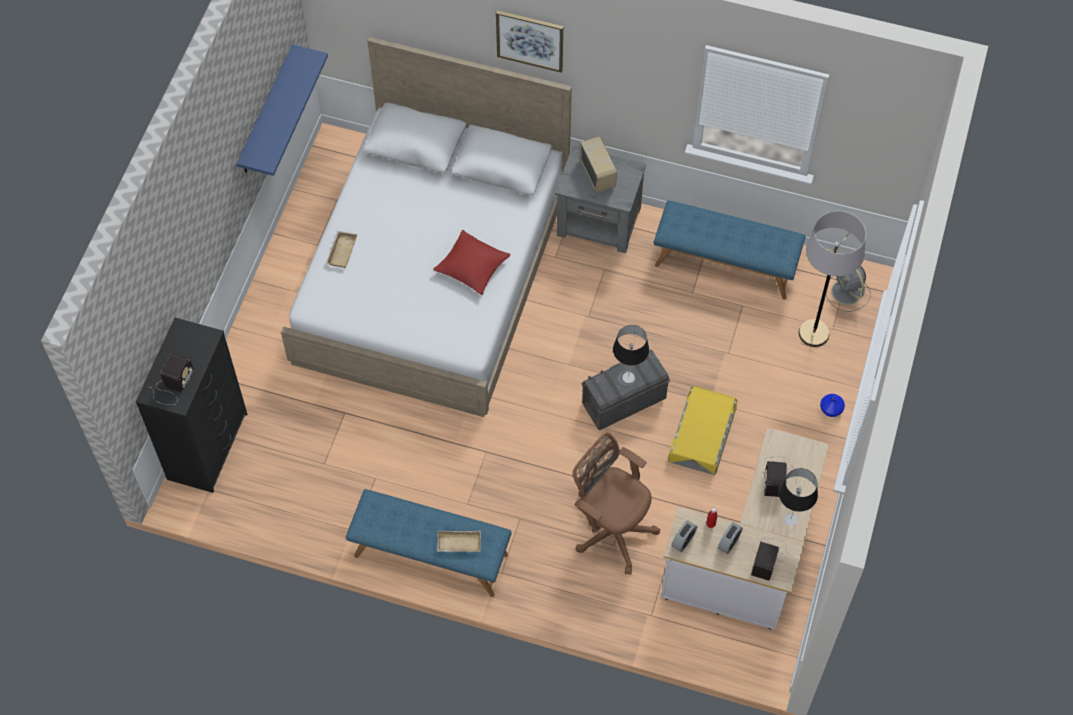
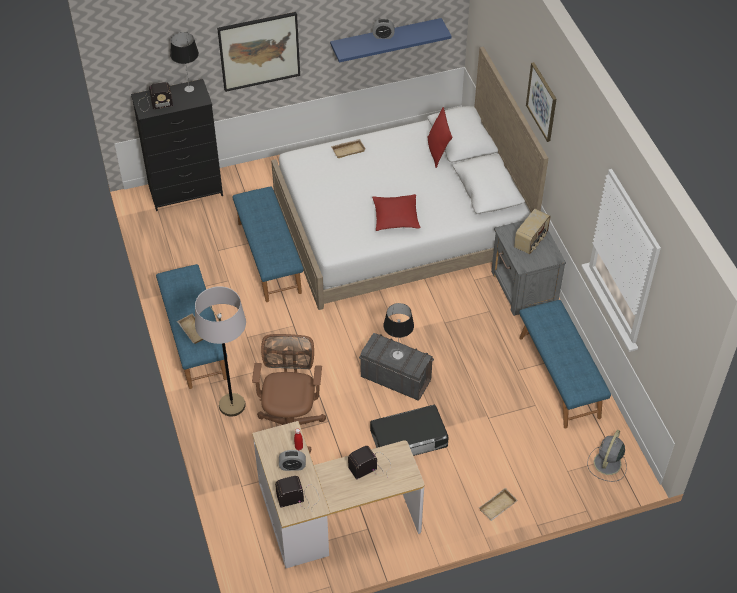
camera: 55 degrees right, 10 degrees down
yellow storage box [668,386,738,475] -> black storage box [370,405,449,456]
alarm clock [671,520,697,552] -> alarm clock moved to [373,19,394,39]
table lamp [779,468,818,526] -> table lamp moved to [170,32,199,92]
grey floor lamp [799,211,866,347] -> grey floor lamp moved to [195,286,246,417]
blue vase [820,394,845,417] -> beige tray [479,488,518,521]
none -> picture [217,12,300,92]
none -> blue bench [232,186,304,302]
none -> red pillow [427,107,452,168]

